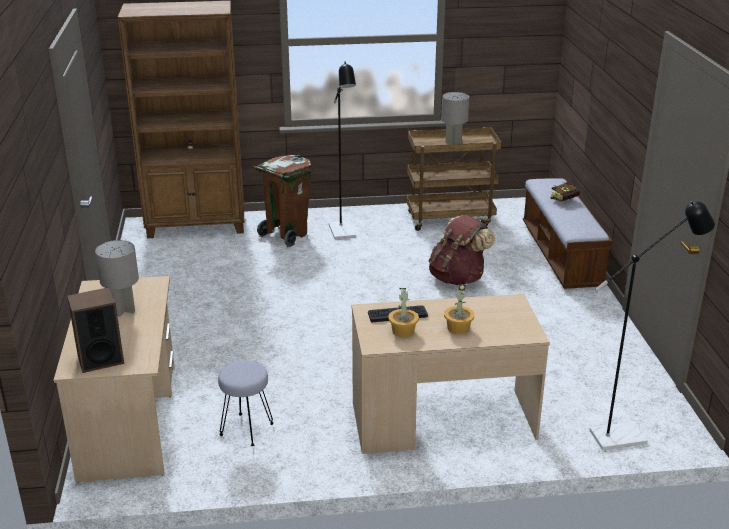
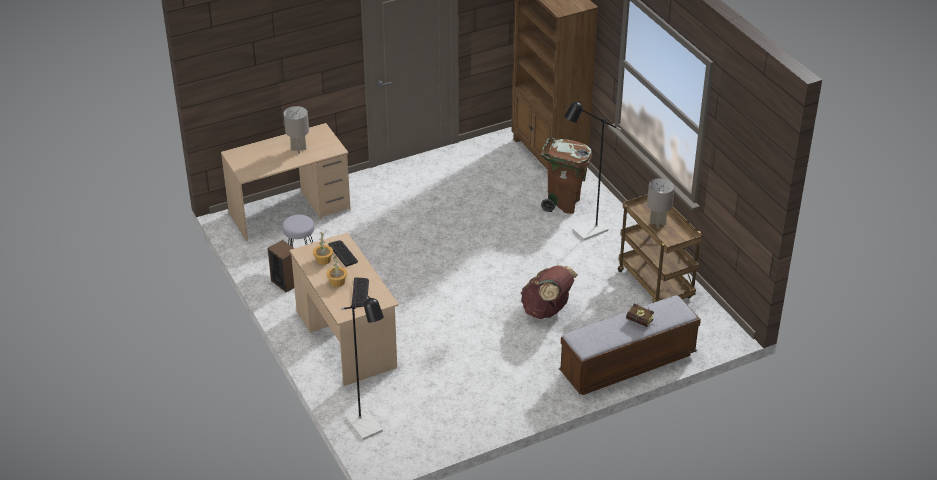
camera: 70 degrees right, 10 degrees up
speaker [67,287,124,373] -> speaker moved to [268,240,294,292]
none -> keyboard [352,277,369,306]

